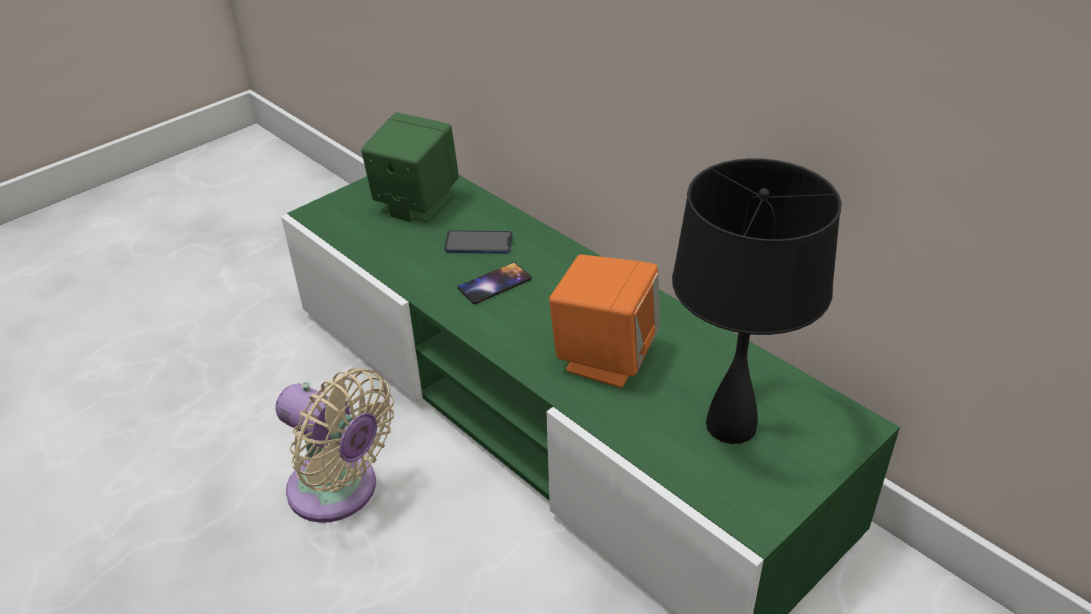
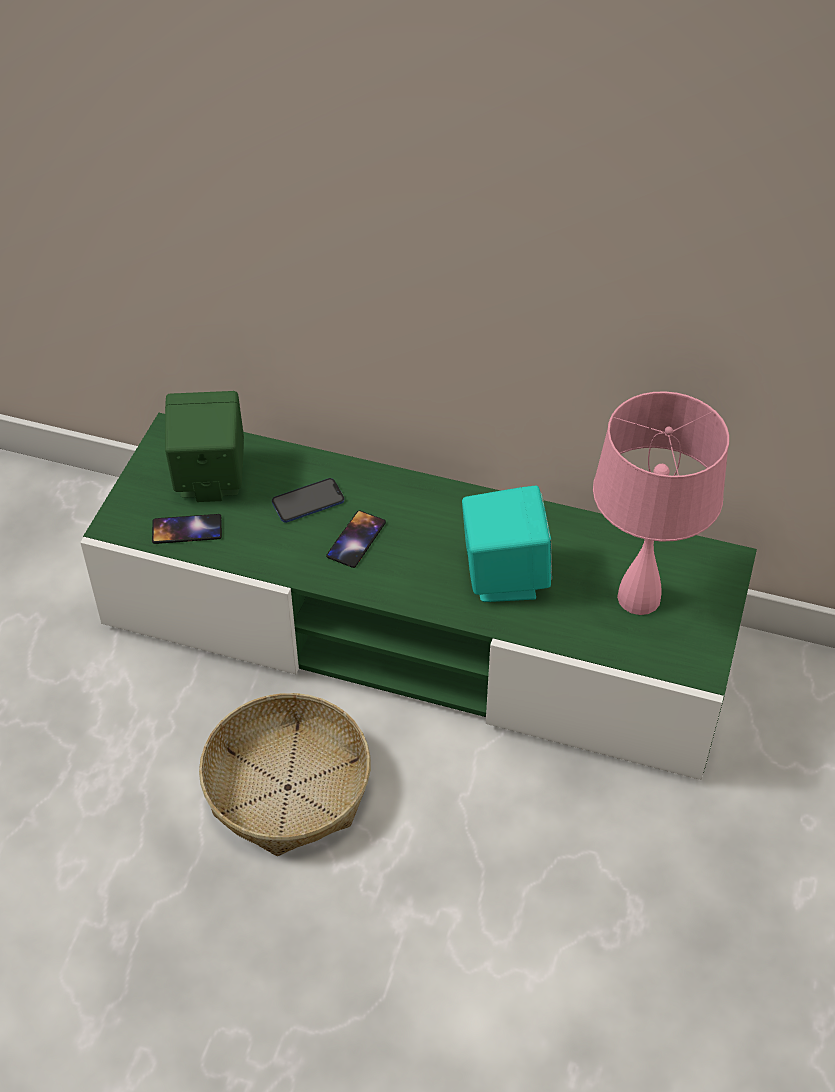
camera: 30 degrees left, 10 degrees up
beige fan [275,368,394,523] -> basket [199,693,371,856]
orange speaker [549,255,660,388] -> turquoise speaker [462,486,552,602]
black table lamp [672,158,842,444] -> pink table lamp [593,391,729,615]
none -> phone [152,514,222,544]

